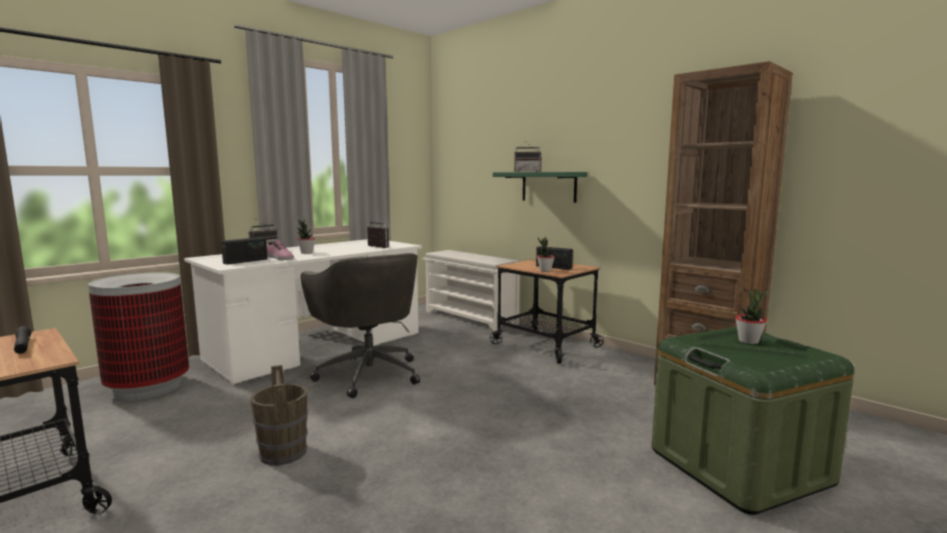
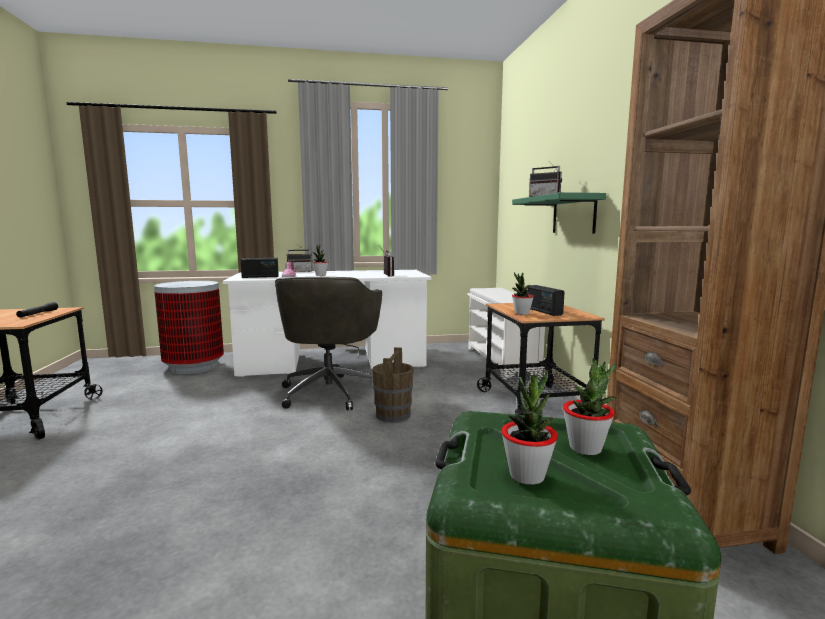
camera: 35 degrees right, 0 degrees up
brown bucket [250,365,308,465] -> brown bucket moved to [372,347,414,422]
none -> potted plant [501,370,558,485]

